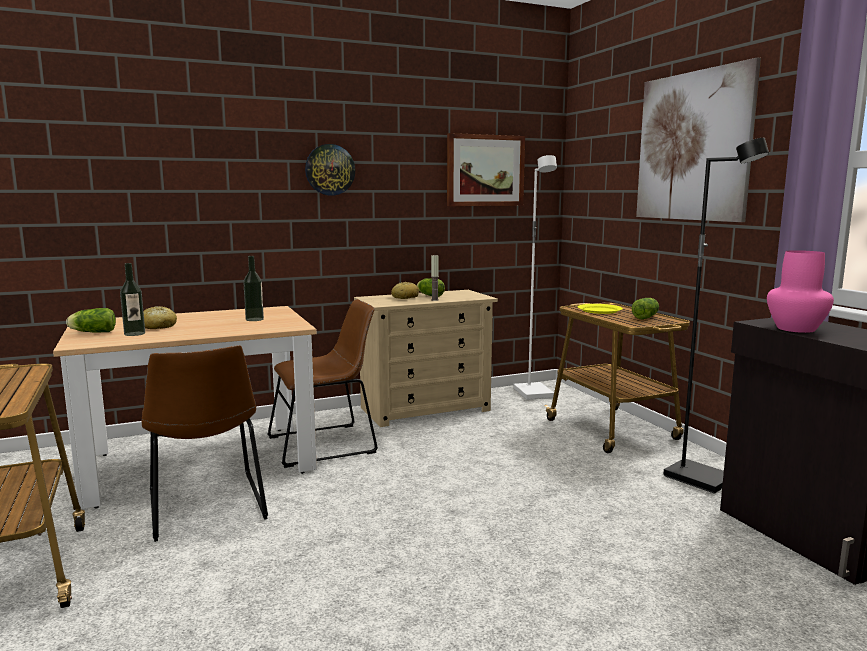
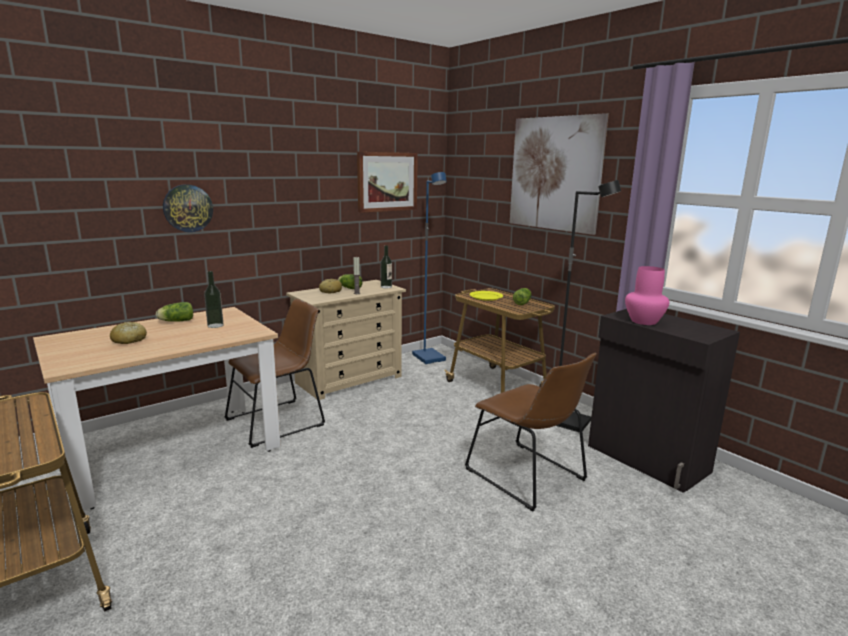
camera: 15 degrees left, 5 degrees up
lettuce [66,308,116,333] -> lettuce moved to [156,302,193,321]
bottle [120,263,145,336] -> bottle moved to [381,245,392,288]
brown chair [142,345,268,542] -> brown chair moved to [465,353,597,512]
wall clock [305,144,355,196] -> wall clock moved to [163,184,213,232]
white floor lamp [513,155,557,400] -> blue floor lamp [412,172,447,364]

